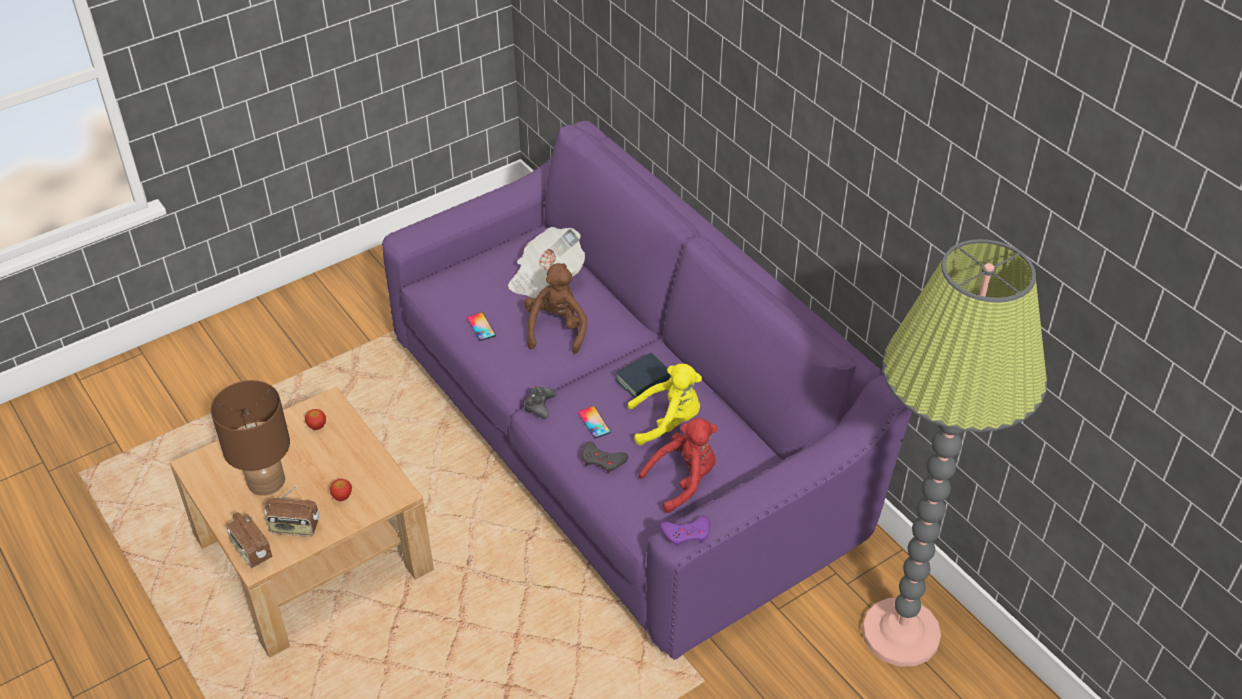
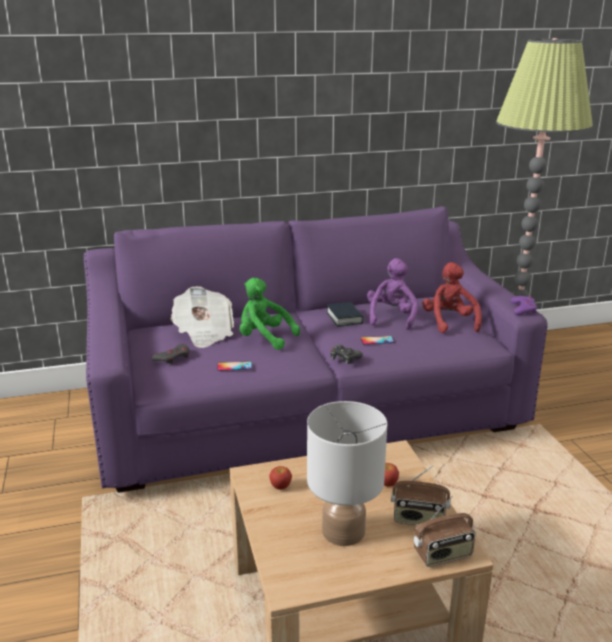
camera: 70 degrees left, 20 degrees down
brown table lamp [211,380,290,496] -> grey table lamp [307,401,387,546]
radio [265,486,320,536] -> radio turned 75 degrees clockwise [391,465,451,525]
brown plush toy [524,263,587,354] -> green plush toy [239,278,300,350]
grey game controller [582,441,628,474] -> grey game controller moved to [152,344,190,365]
yellow plush toy [628,364,702,445] -> purple plush toy [367,258,418,330]

